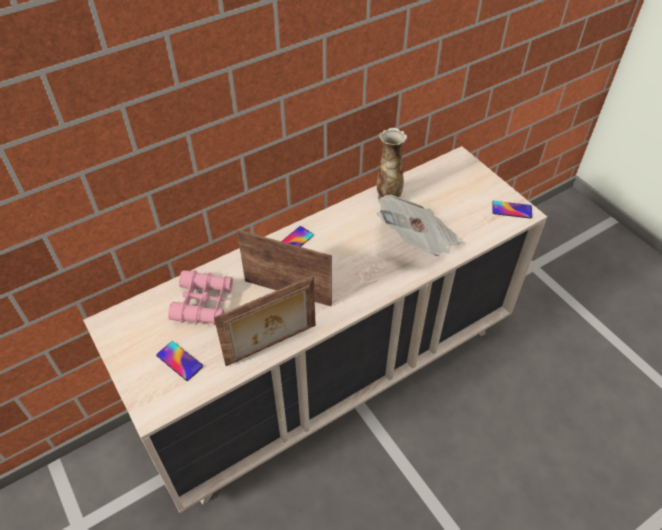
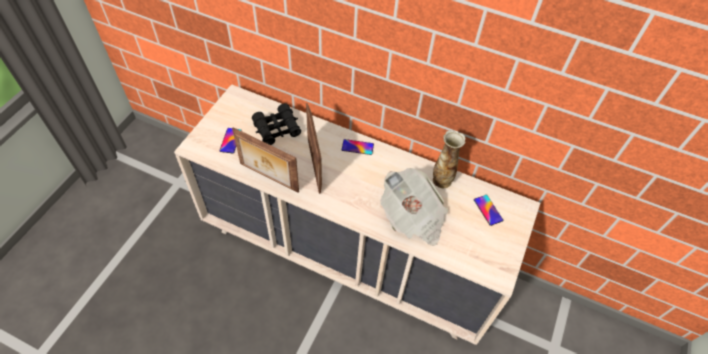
camera: 55 degrees right, 5 degrees up
pink binoculars [168,270,233,325] -> black binoculars [252,103,301,145]
phone [492,201,532,218] -> phone moved to [474,195,503,226]

